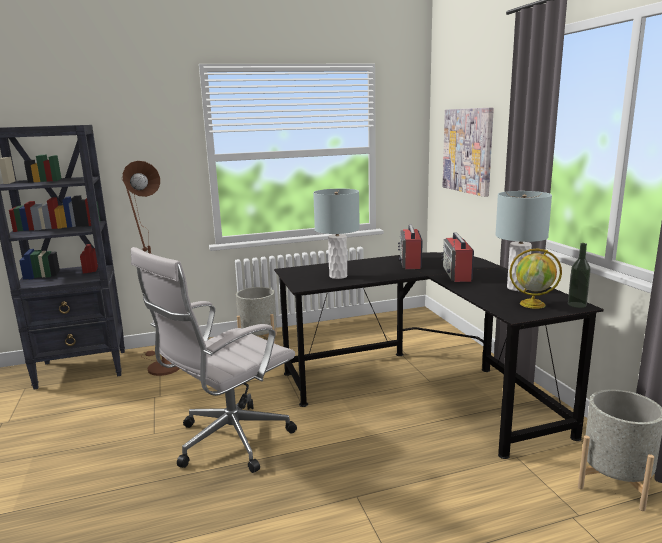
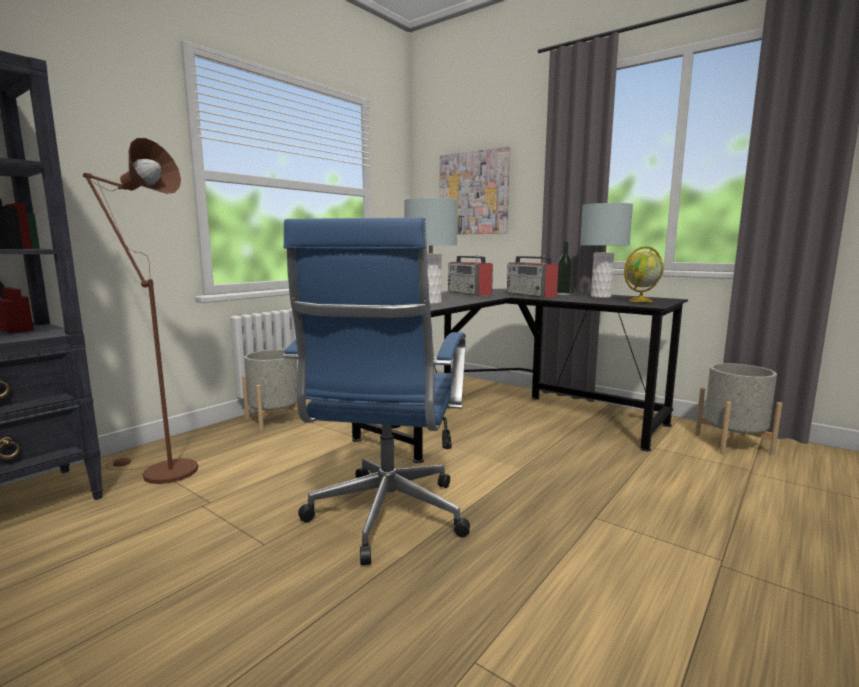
camera: 35 degrees left, 5 degrees down
white office chair [131,247,297,473] -> blue office chair [282,218,470,565]
bottle [568,243,591,308] -> bottle moved to [557,242,572,295]

